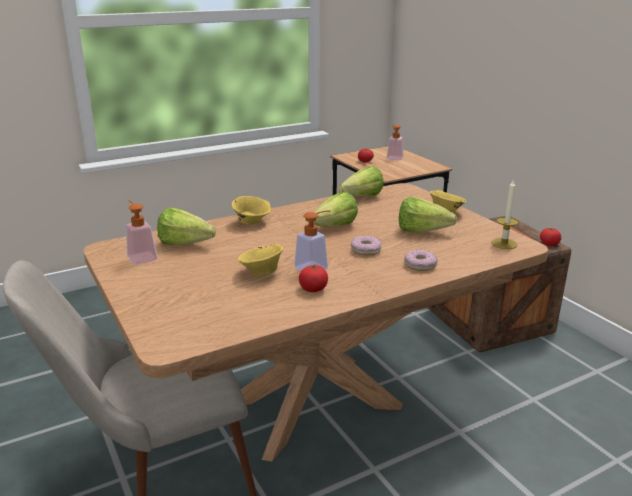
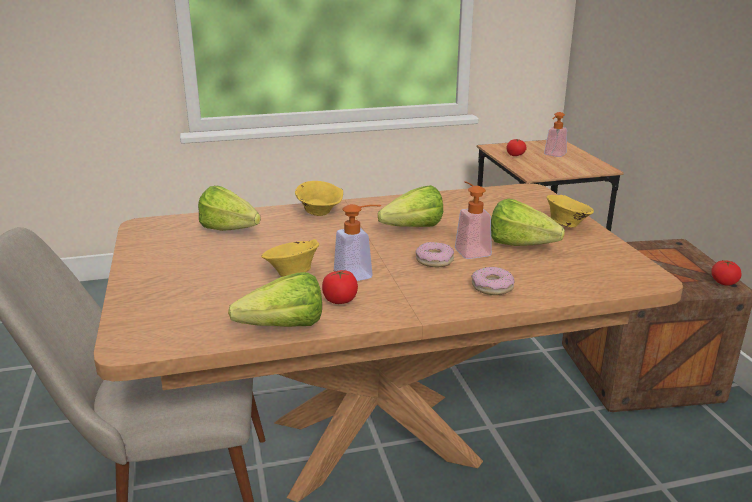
camera: 15 degrees right, 0 degrees up
soap dispenser [126,200,157,265] -> soap dispenser moved to [455,181,492,259]
lettuce [339,166,384,196] -> lettuce moved to [228,272,322,327]
candle [491,179,519,249] -> none

